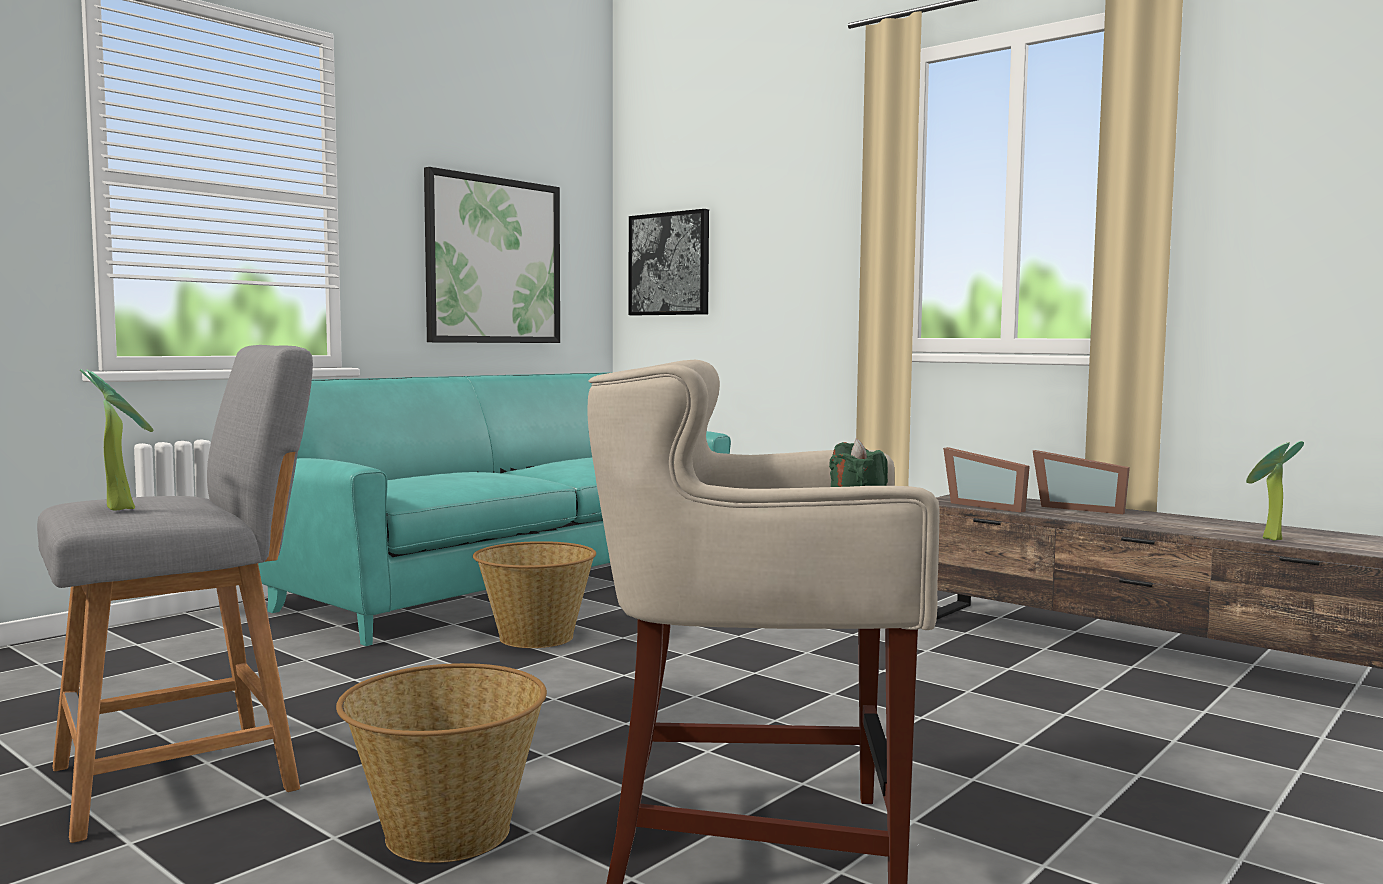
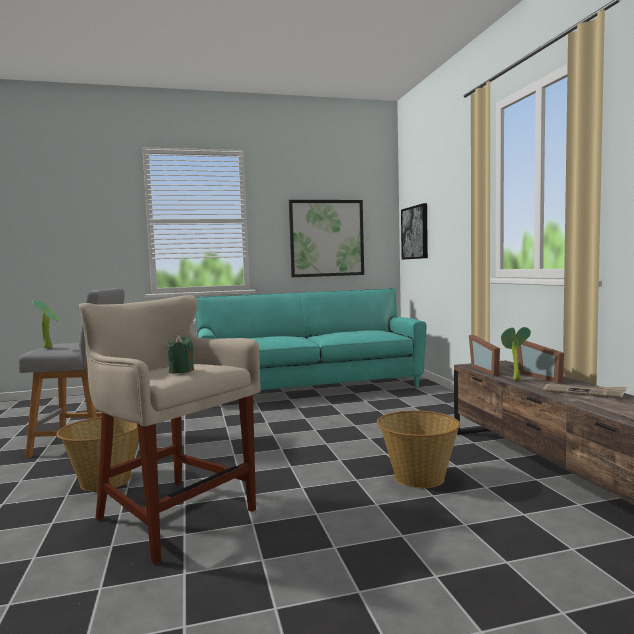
camera: 35 degrees right, 0 degrees up
basket [473,541,596,648] -> basket moved to [377,411,460,488]
potted plant [1246,441,1304,541] -> potted plant moved to [501,327,531,380]
none -> newspaper [543,383,626,399]

